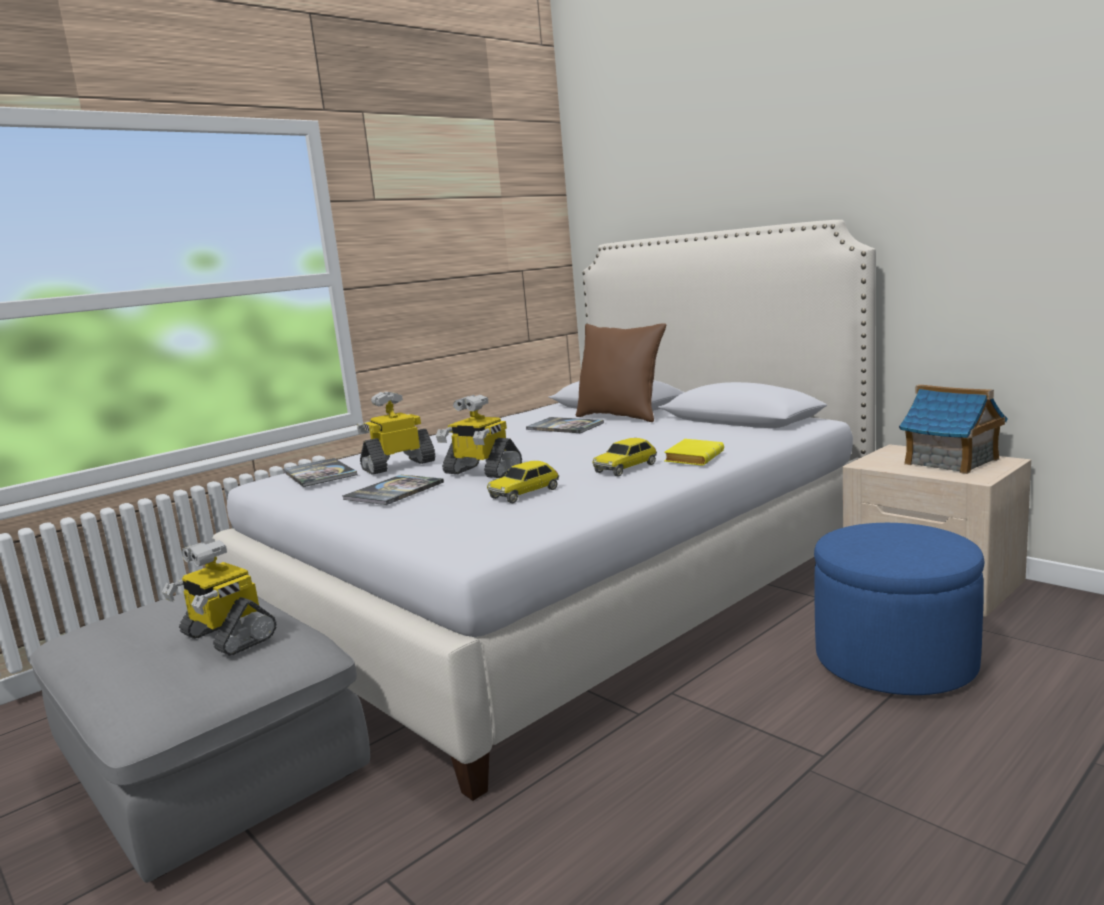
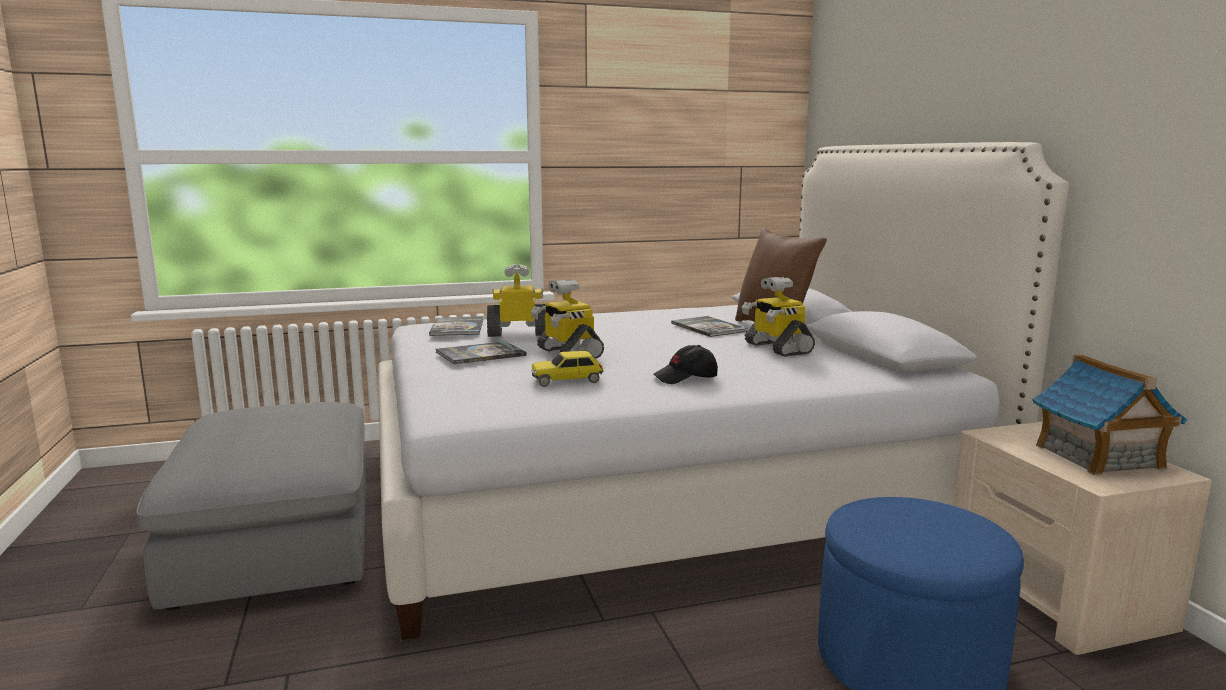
camera: 25 degrees right, 0 degrees up
toy robot [162,539,277,656] -> toy robot moved to [742,277,815,357]
toy car [592,438,657,477] -> black cap [653,345,718,384]
yellow book [664,439,724,466] -> none

